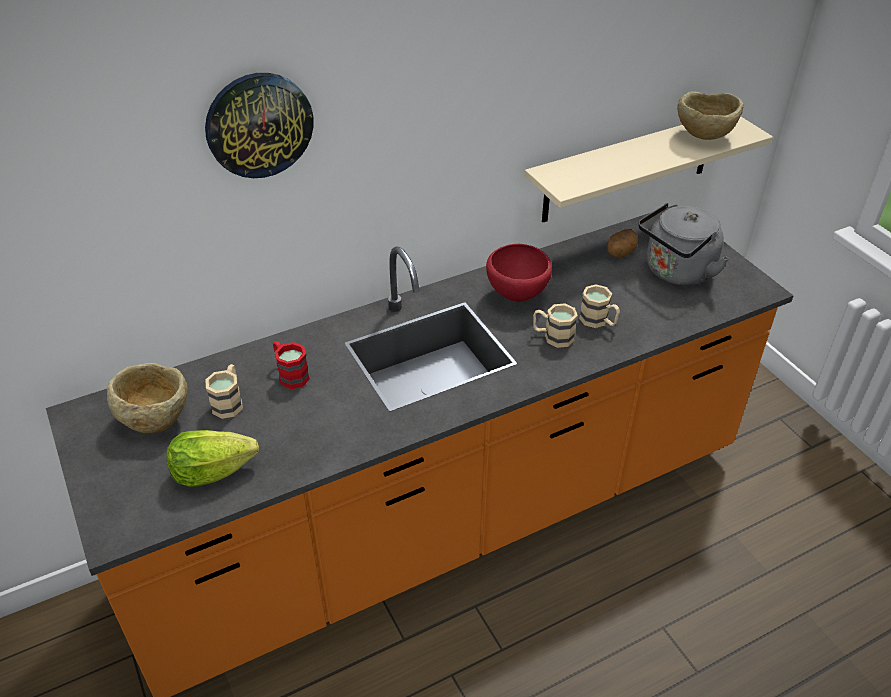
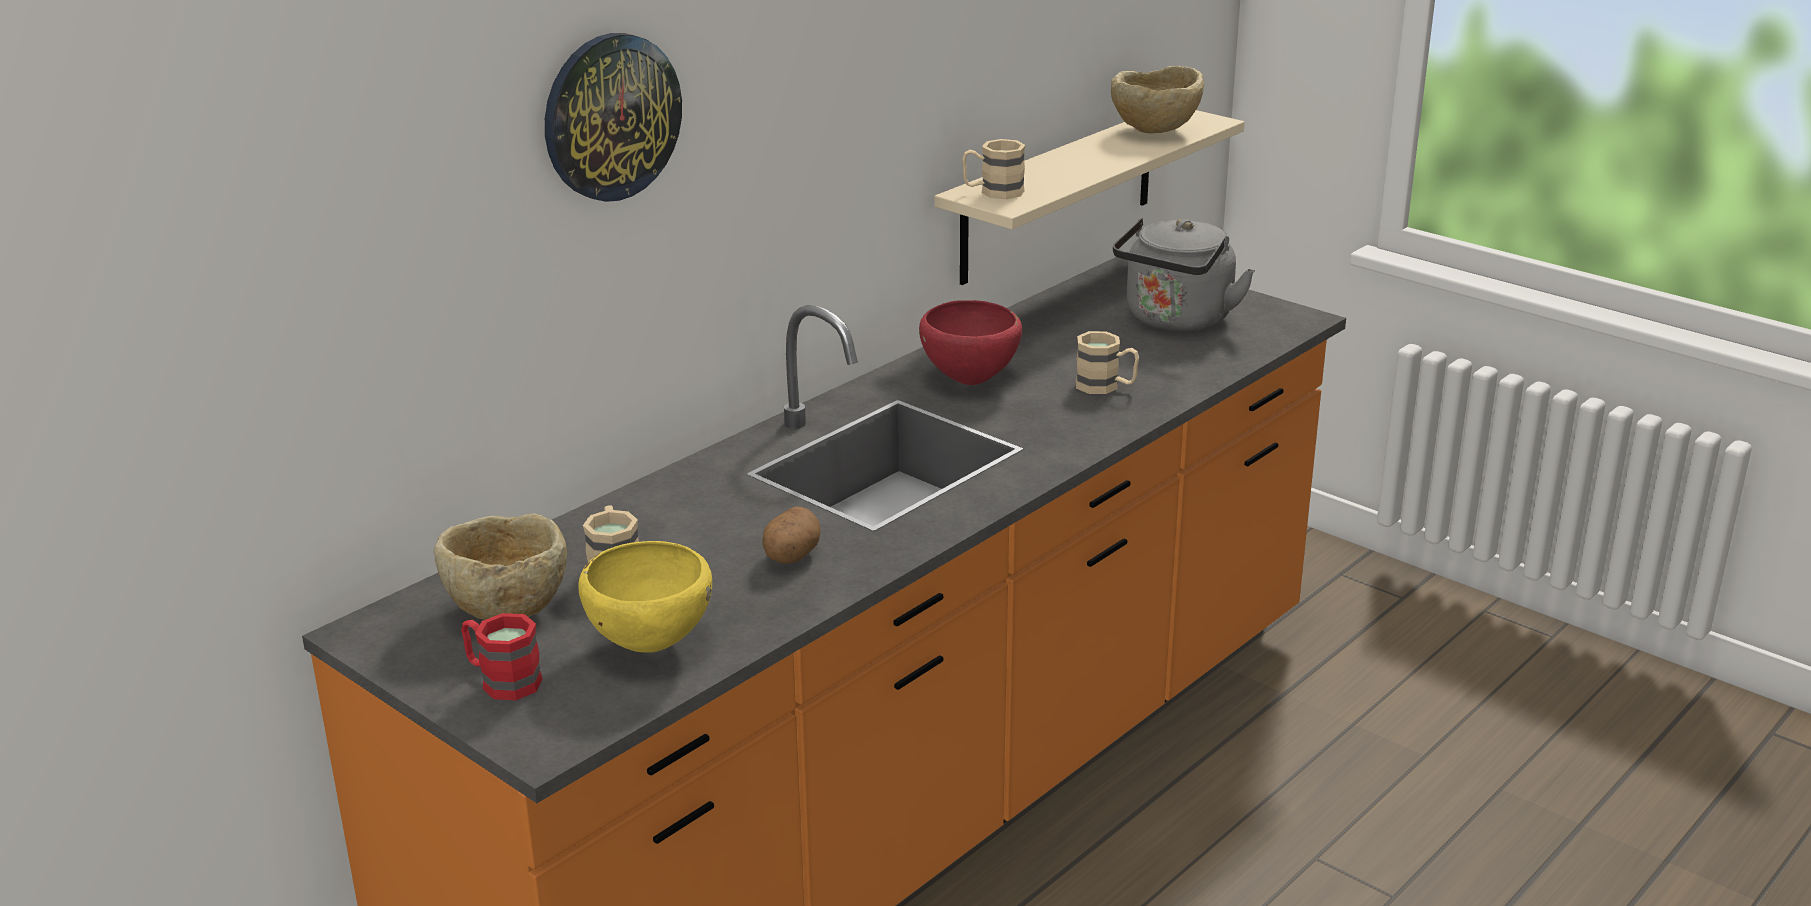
camera: 20 degrees left, 15 degrees down
lettuce [166,430,259,487] -> yellow bowl [579,541,712,653]
red mug [273,341,310,389] -> red mug moved to [461,613,543,700]
beige mug [533,304,578,348] -> beige mug moved to [962,139,1025,199]
potato [607,229,638,258] -> potato moved to [762,507,820,564]

